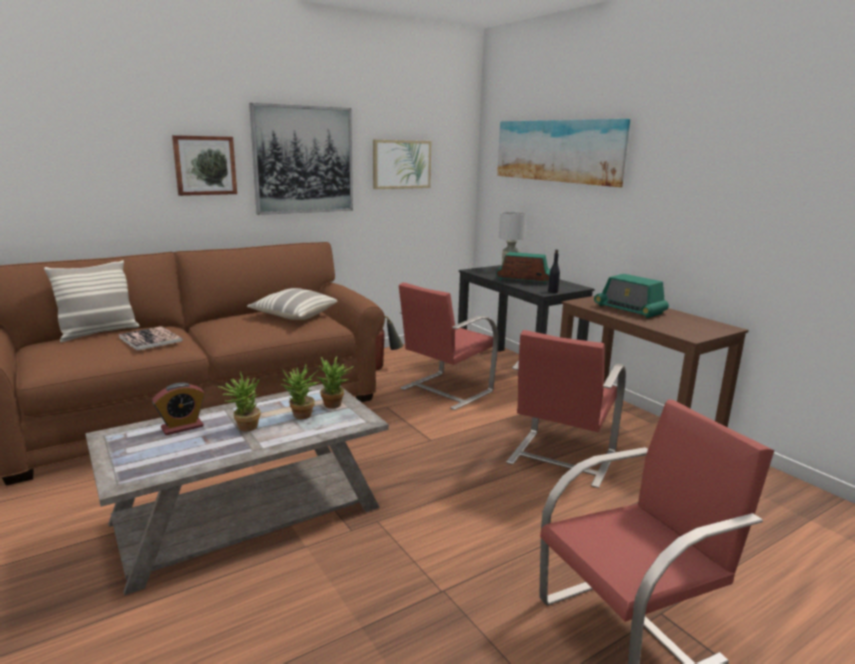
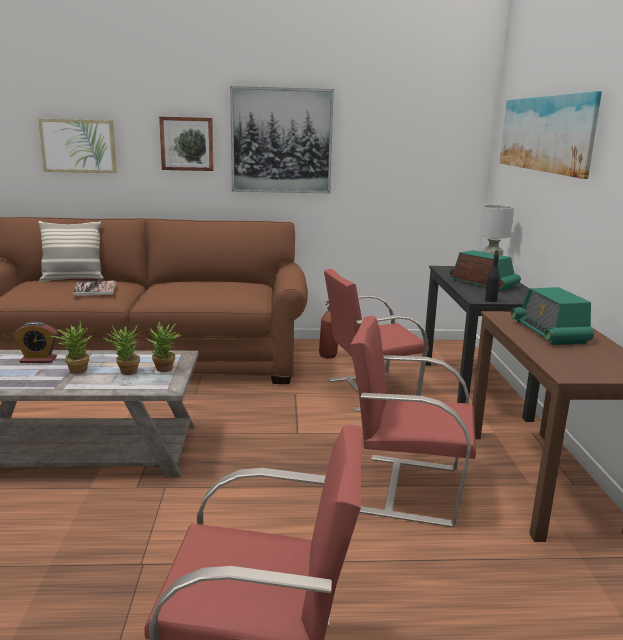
camera: 30 degrees right, 0 degrees up
pillow [247,288,337,320] -> none
picture [373,140,431,189] -> picture moved to [38,119,117,173]
red chair [506,330,626,488] -> red chair turned 45 degrees clockwise [350,316,476,527]

